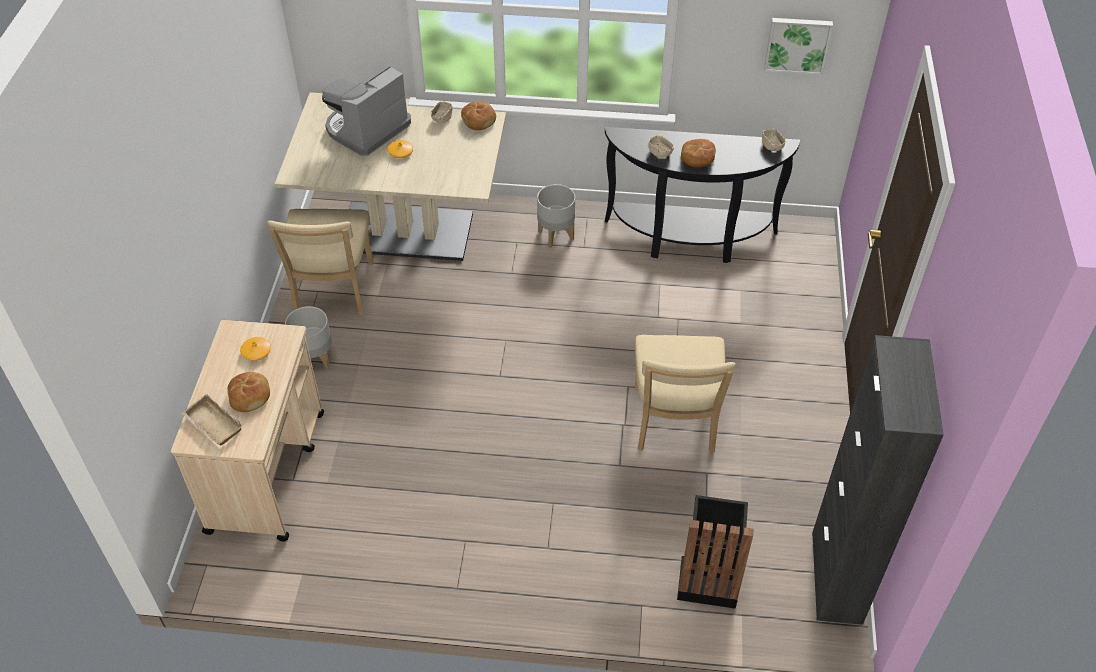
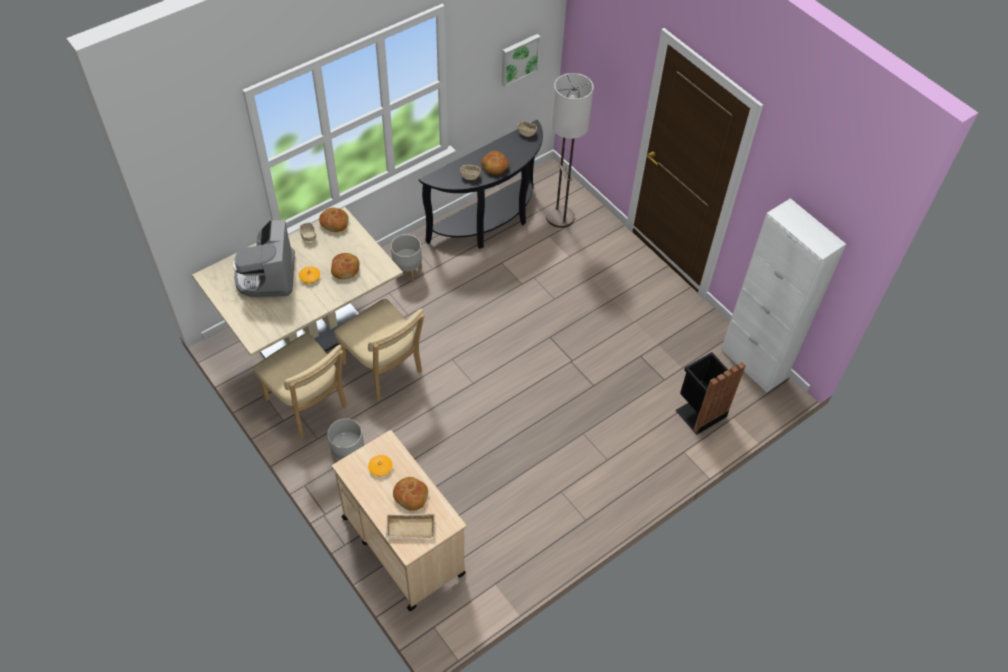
camera: 45 degrees left, 5 degrees up
beige chair [635,335,736,453] -> beige chair moved to [334,299,424,401]
black cabinet [812,335,944,625] -> white cabinet [721,198,846,393]
none -> bread [331,253,359,279]
none -> floor lamp [546,73,594,228]

